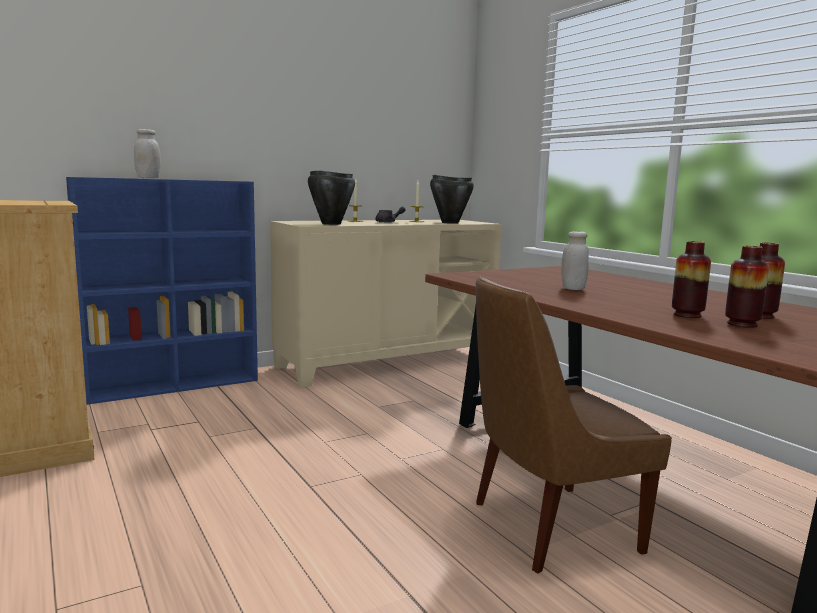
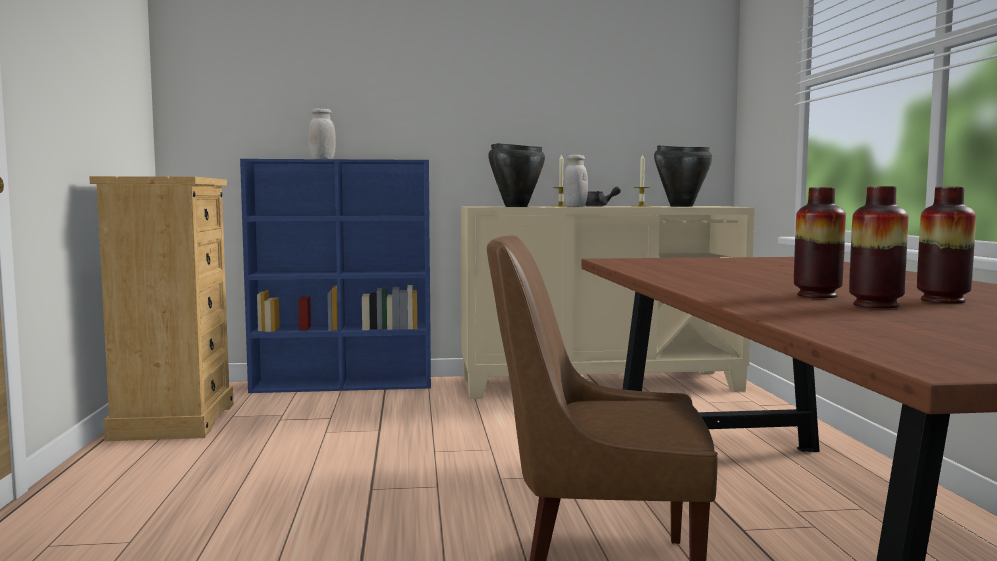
camera: 25 degrees right, 5 degrees down
white jar [561,231,589,290] -> white jar moved to [563,155,588,207]

